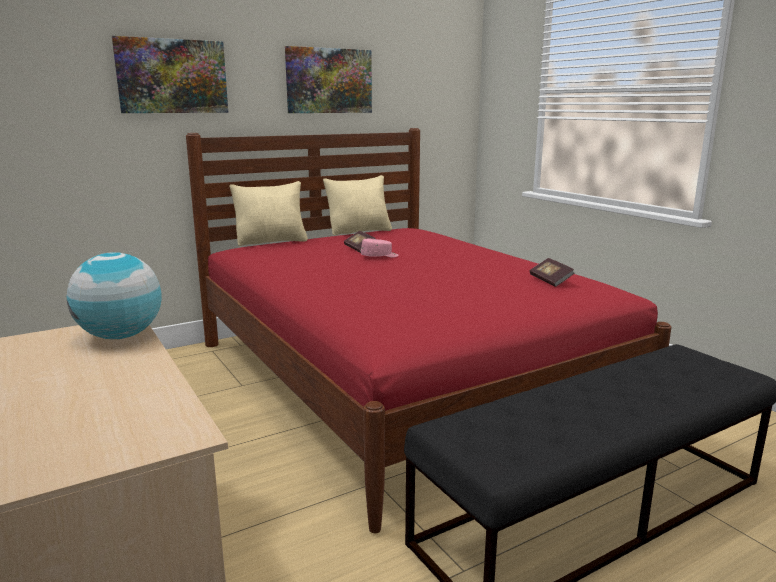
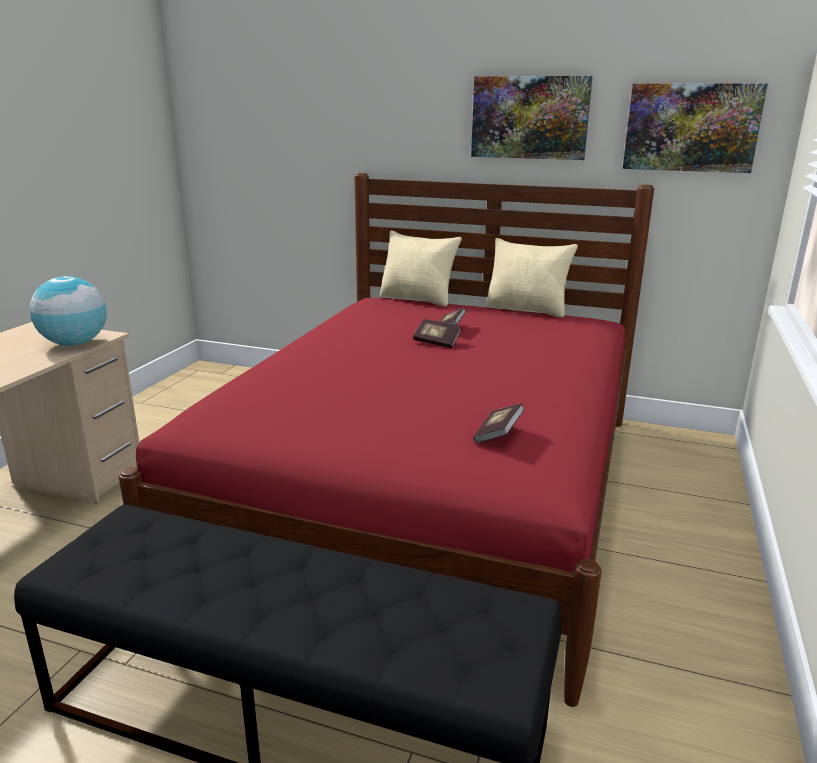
camera: 50 degrees right, 5 degrees up
picture [112,36,228,113] -> picture moved to [623,83,768,173]
pink cap [361,239,398,258] -> book [413,319,461,348]

